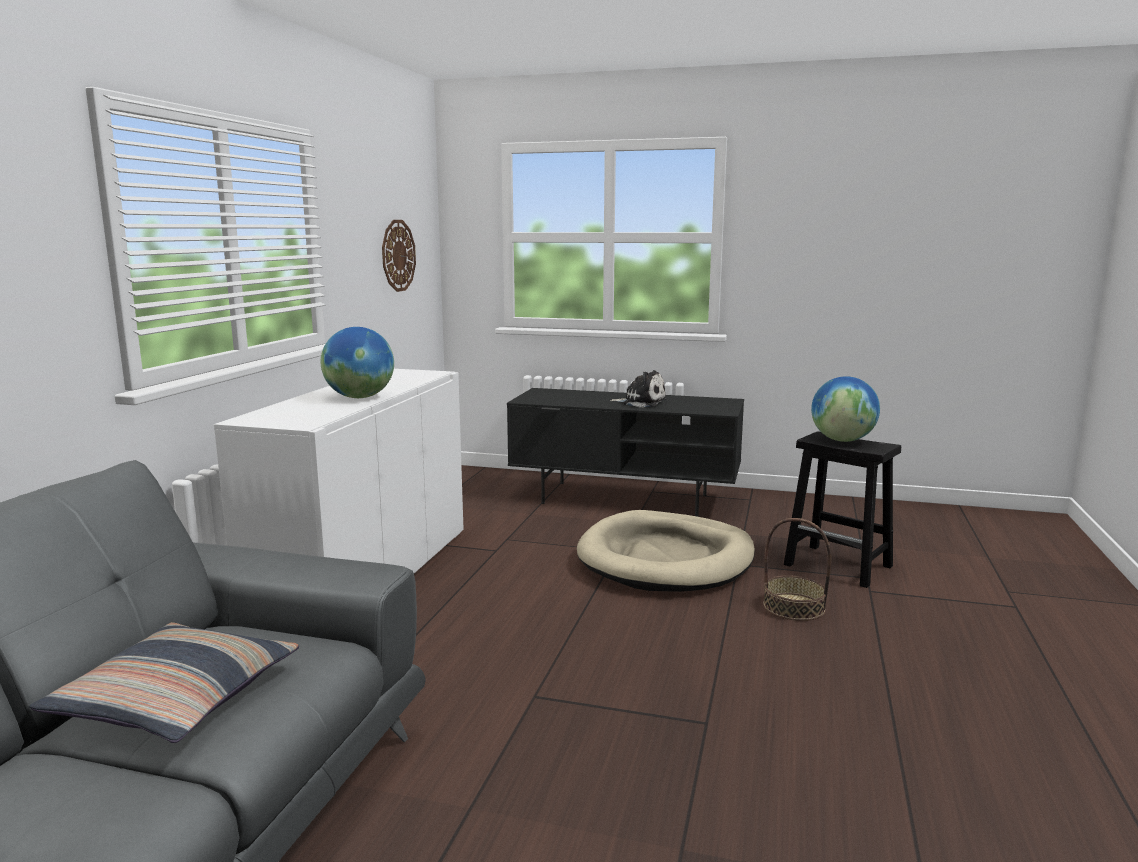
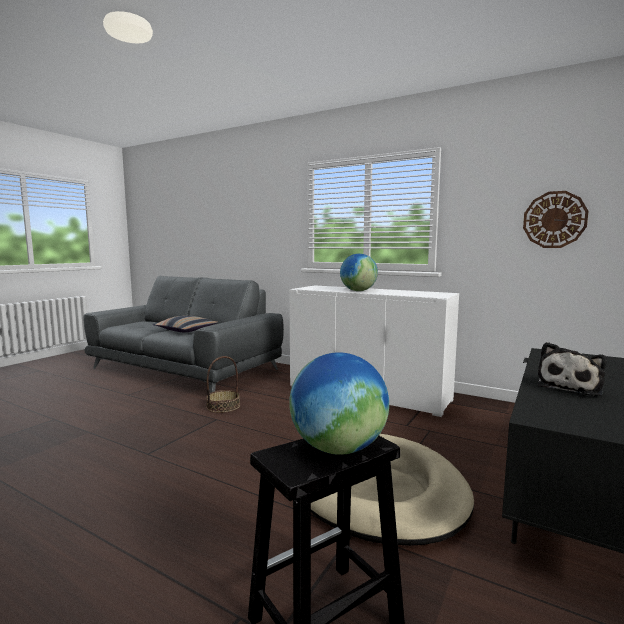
camera: 105 degrees right, 5 degrees down
basket [763,518,832,621] -> basket moved to [206,356,240,413]

